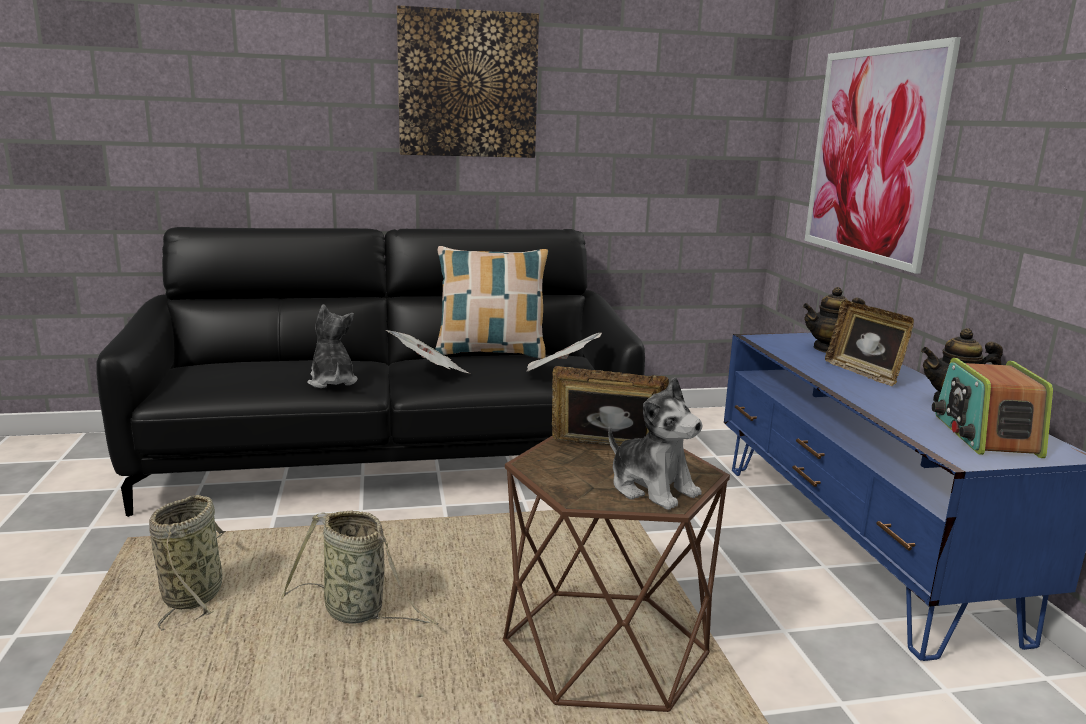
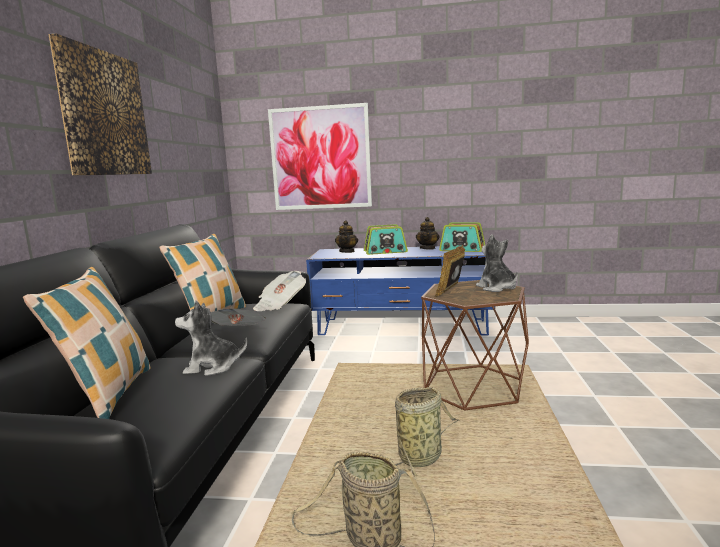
camera: 70 degrees left, 5 degrees down
plush toy [608,377,702,510] -> plush toy turned 90 degrees counterclockwise [476,234,518,292]
picture frame [825,300,914,386] -> radio [364,224,408,255]
none -> pillow [23,267,151,419]

